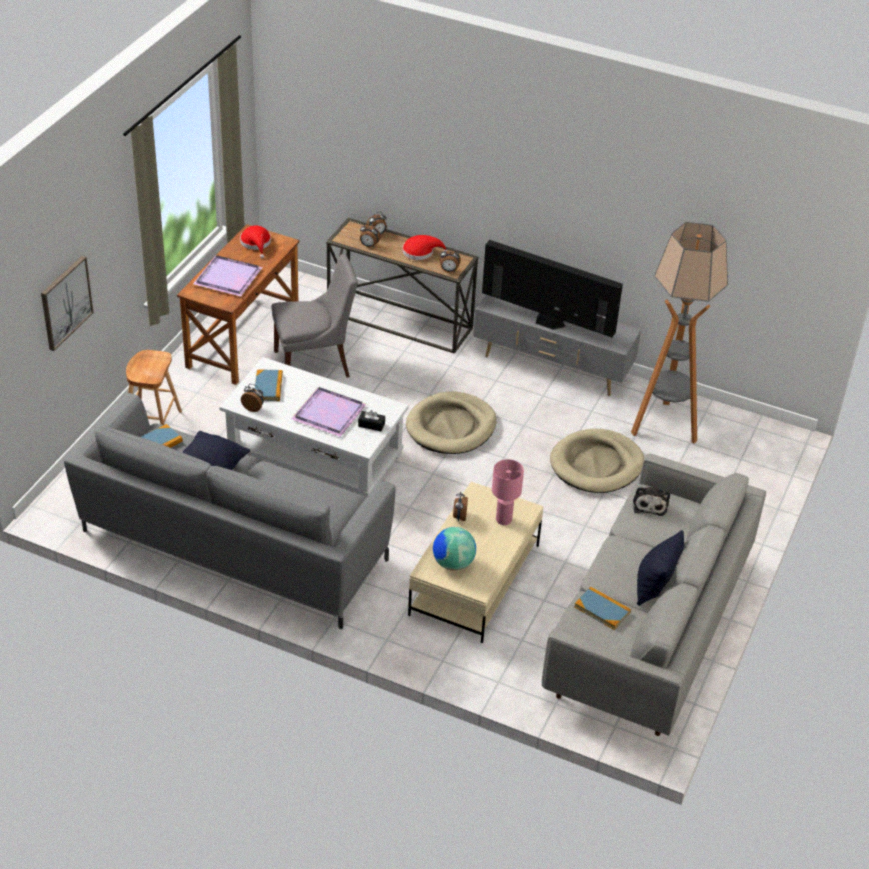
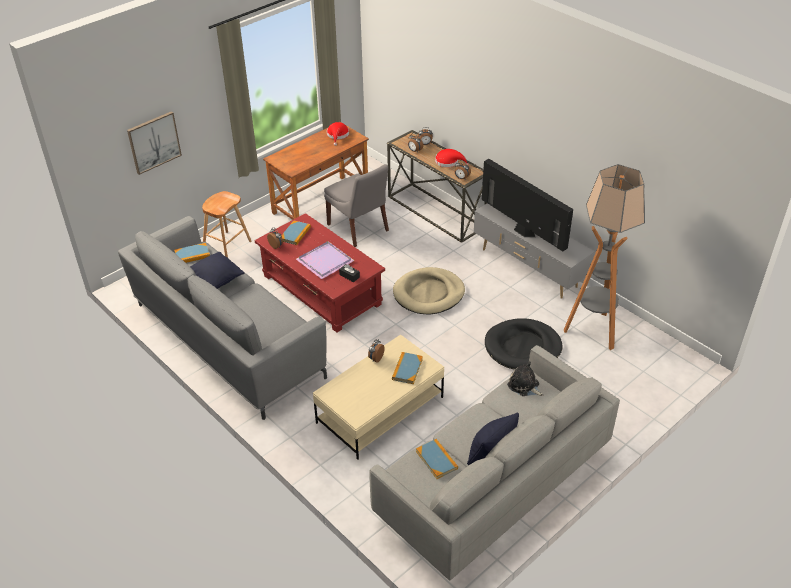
camera: 25 degrees right, 0 degrees up
purple tray [193,255,263,297] -> none
white coffee table [219,357,409,497] -> red coffee table [255,213,385,333]
grey chair [271,254,358,378] -> grey chair turned 45 degrees clockwise [324,164,389,247]
globe [433,527,476,571] -> none
pink table lamp [492,459,524,525] -> book [392,352,423,384]
beige dog bed [550,429,644,493] -> black dog bed [485,318,563,370]
plush toy [633,486,670,516] -> plush toy turned 105 degrees clockwise [507,361,543,396]

